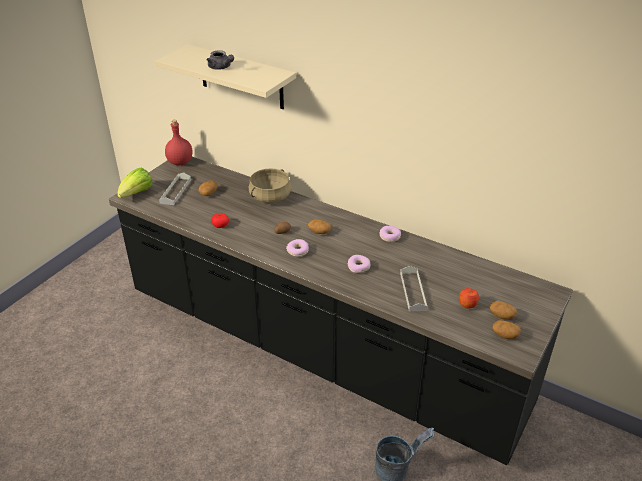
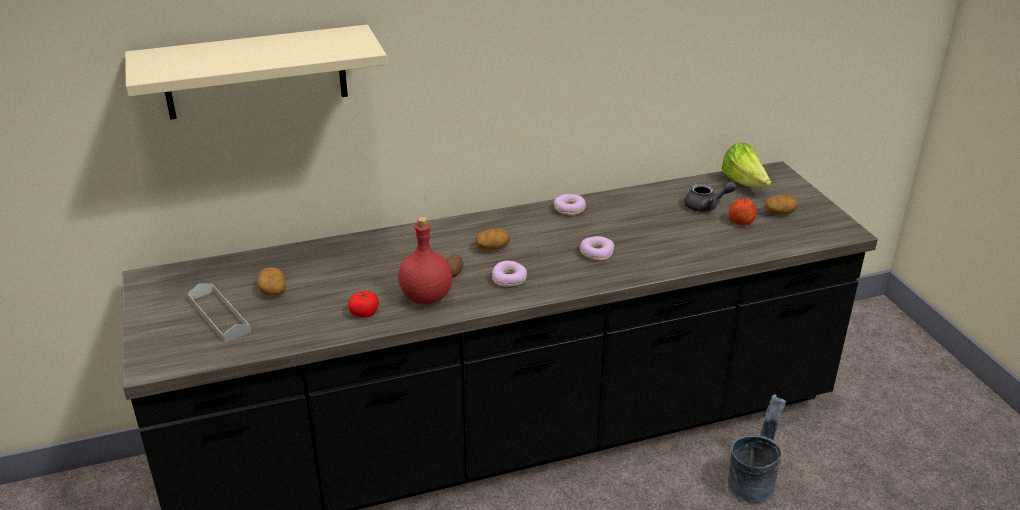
camera: 50 degrees left, 5 degrees down
lettuce [117,168,153,198] -> lettuce moved to [721,143,771,187]
red bottle [165,120,193,165] -> red bottle moved to [398,217,452,305]
grey teapot [206,50,234,70] -> grey teapot moved to [684,181,737,212]
beige cooking pot [249,168,291,203] -> none
grey tray [400,266,428,312] -> none
potato [492,320,521,339] -> none

